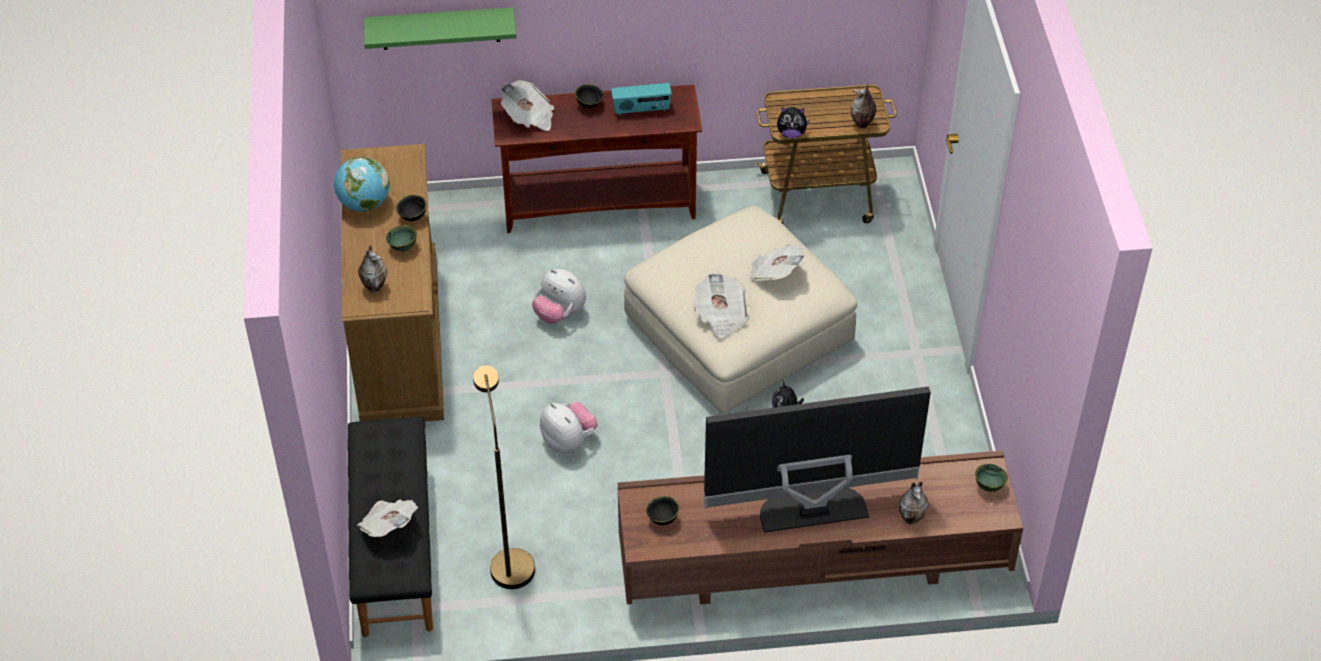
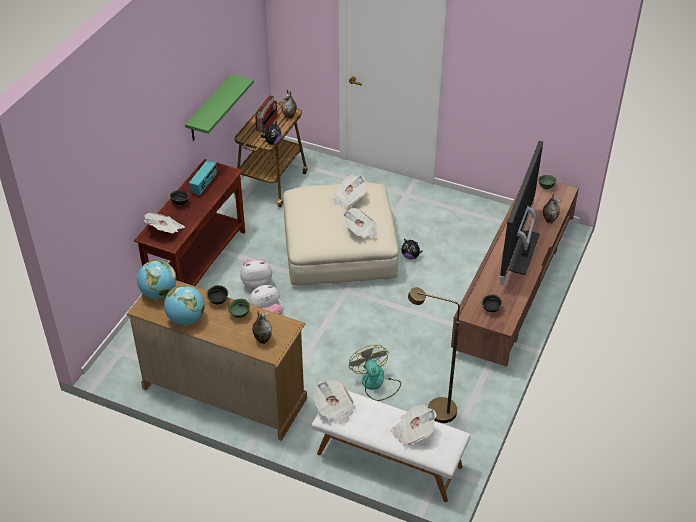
camera: 60 degrees left, 5 degrees down
black bench [348,417,433,637] -> white bench [312,391,470,502]
green shelf [364,7,516,50] -> green shelf moved to [185,74,254,141]
plush toy [540,402,598,453] -> plush toy moved to [240,258,272,289]
none -> globe [137,260,176,299]
none -> radio [255,95,277,133]
none -> newspaper [313,380,356,426]
none -> fan [349,345,401,401]

